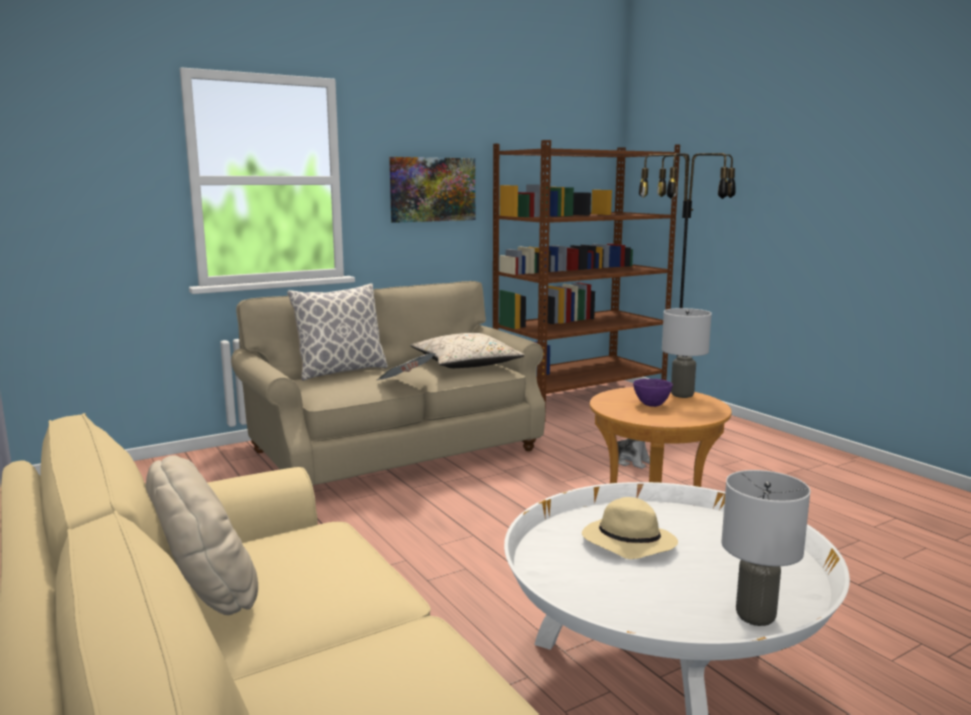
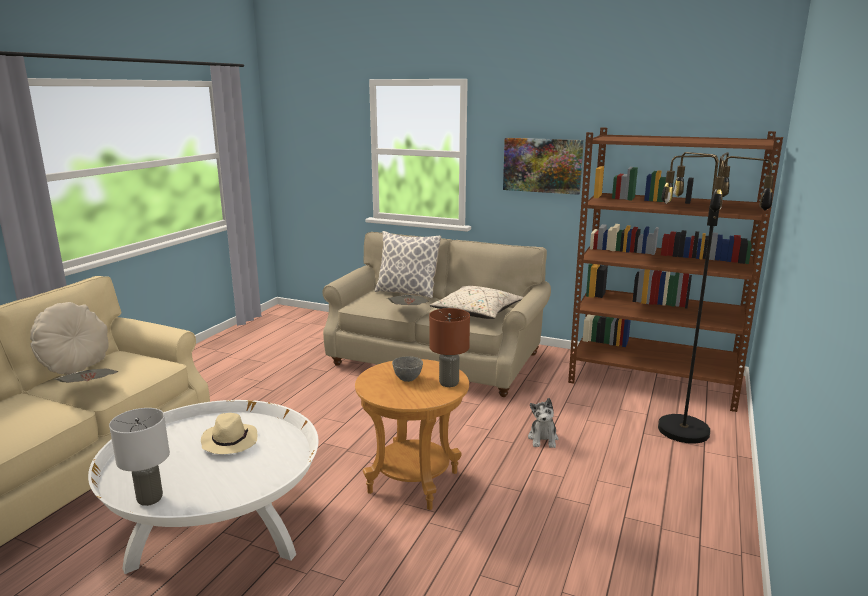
camera: 55 degrees right, 5 degrees up
purple bowl [633,379,673,407] -> grey bowl [392,356,423,382]
white table lamp [662,308,712,398] -> brown table lamp [429,308,470,387]
none -> newspaper [55,369,118,383]

